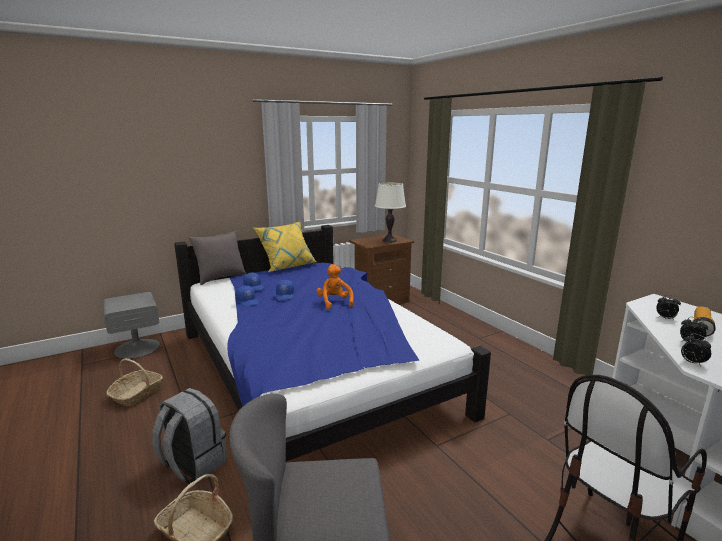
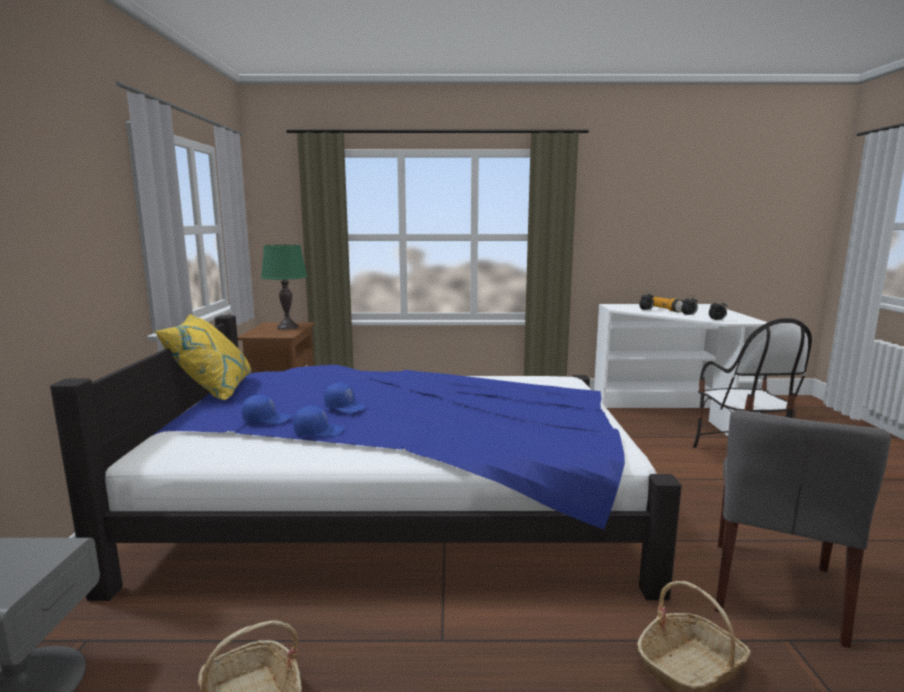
camera: 60 degrees left, 5 degrees down
grey backpack [152,388,227,484] -> none
grey pillow [189,231,246,285] -> none
orange plush toy [316,264,354,309] -> none
white table lamp [375,183,406,242] -> green table lamp [261,245,308,329]

